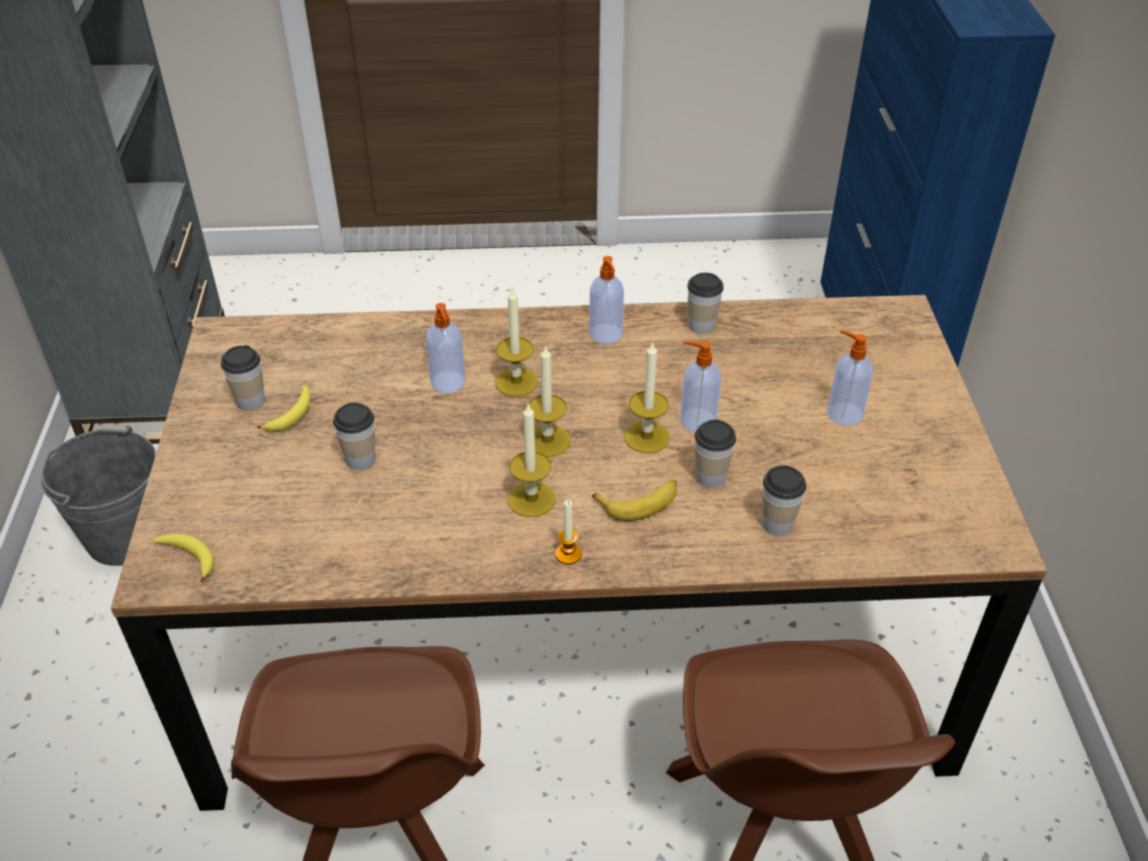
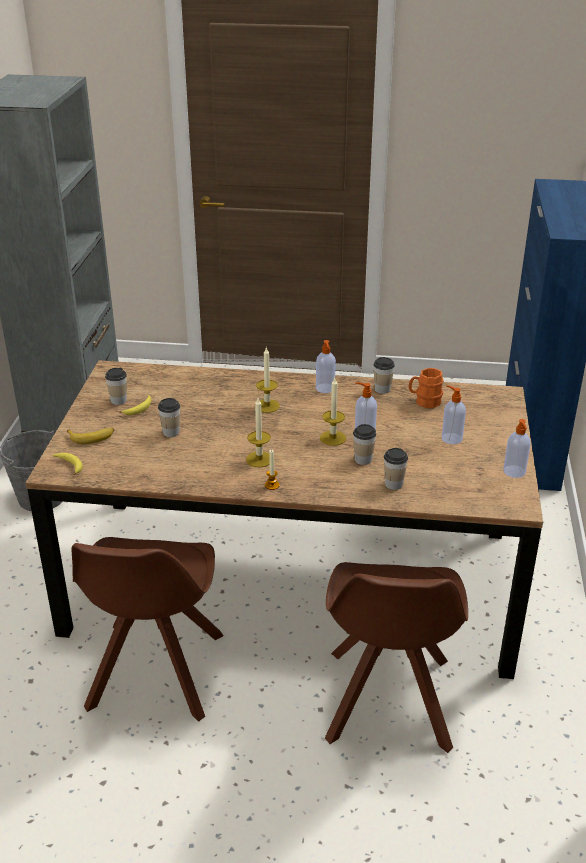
camera: 10 degrees right, 10 degrees down
soap dispenser [426,303,465,393] -> soap dispenser moved to [503,419,531,478]
candle [528,345,571,457] -> none
banana [591,480,677,521] -> banana moved to [67,428,114,444]
none -> orange mug [409,368,444,408]

